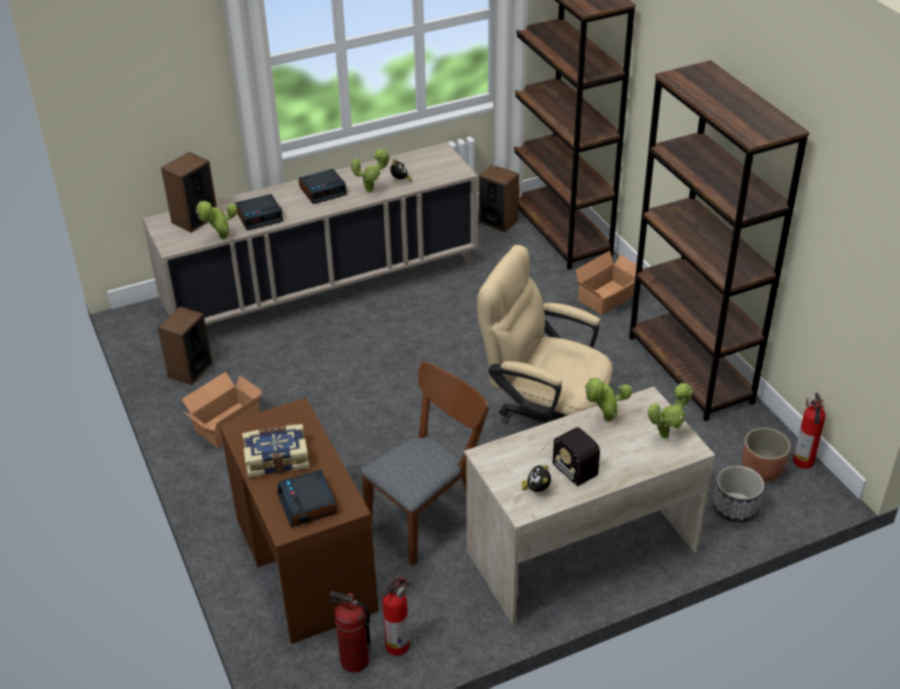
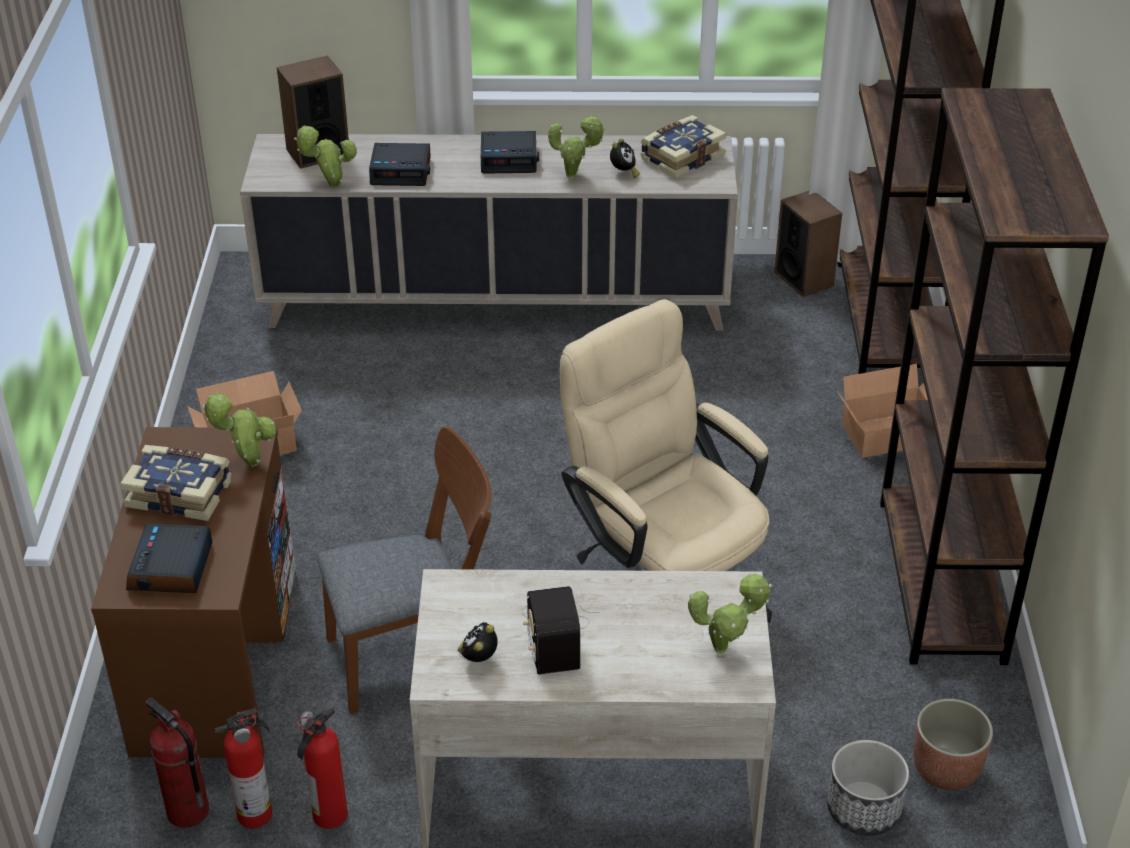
camera: 25 degrees right, 0 degrees up
speaker [157,306,213,385] -> none
potted plant [585,378,632,422] -> potted plant moved to [202,391,276,467]
fire extinguisher [793,393,826,469] -> fire extinguisher moved to [297,708,348,829]
none -> book [640,115,726,179]

